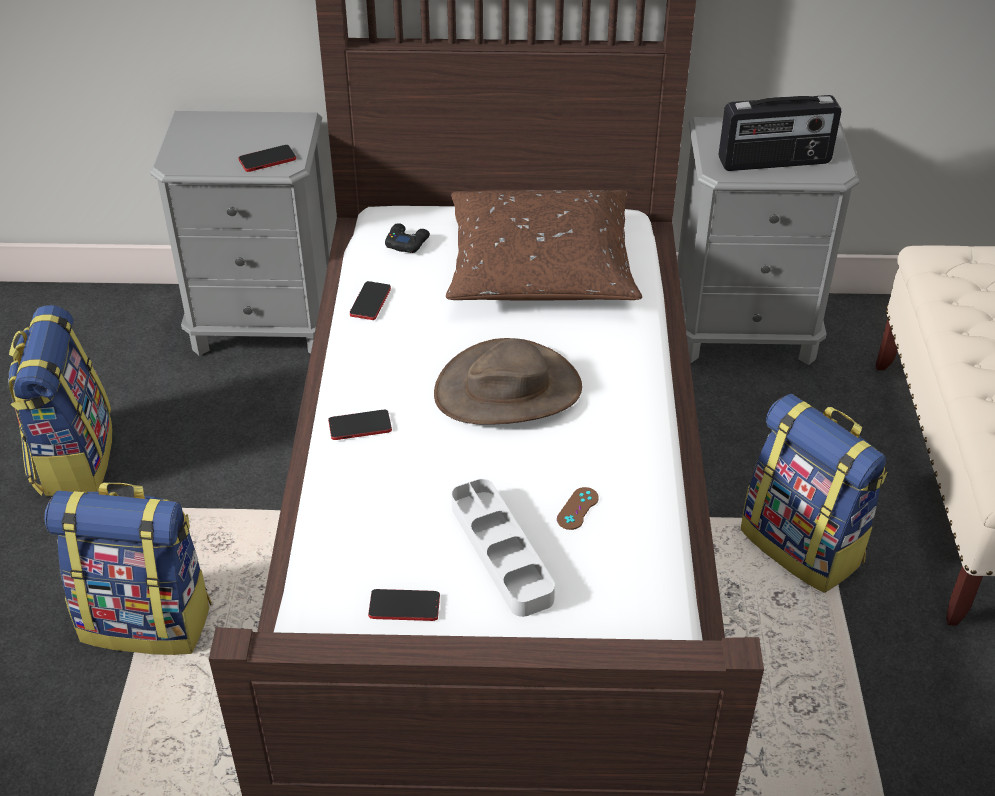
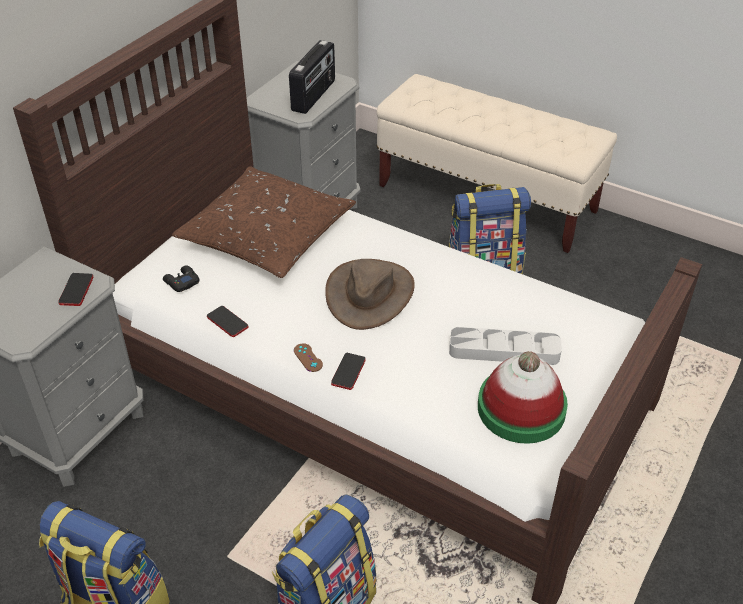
camera: 60 degrees left, 0 degrees up
phone [368,589,440,621] -> hat [478,351,568,444]
brown game controller [557,487,599,530] -> brown game controller moved to [294,343,323,372]

